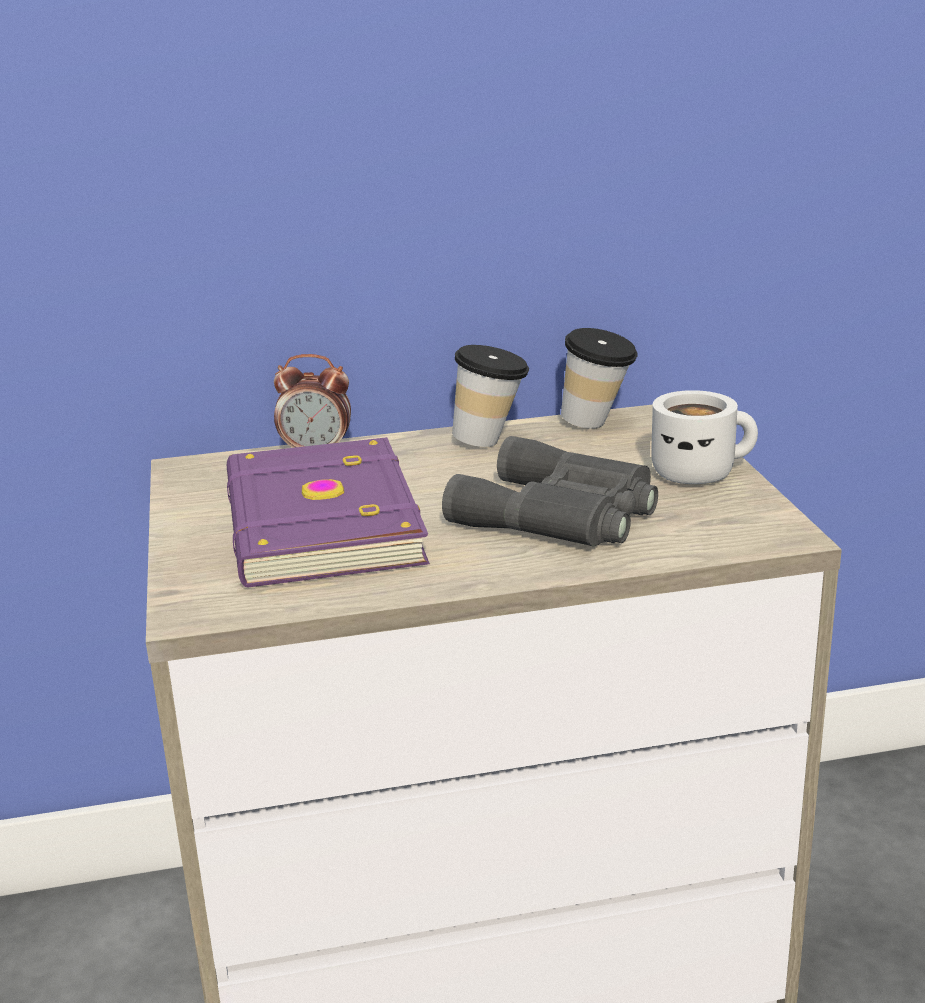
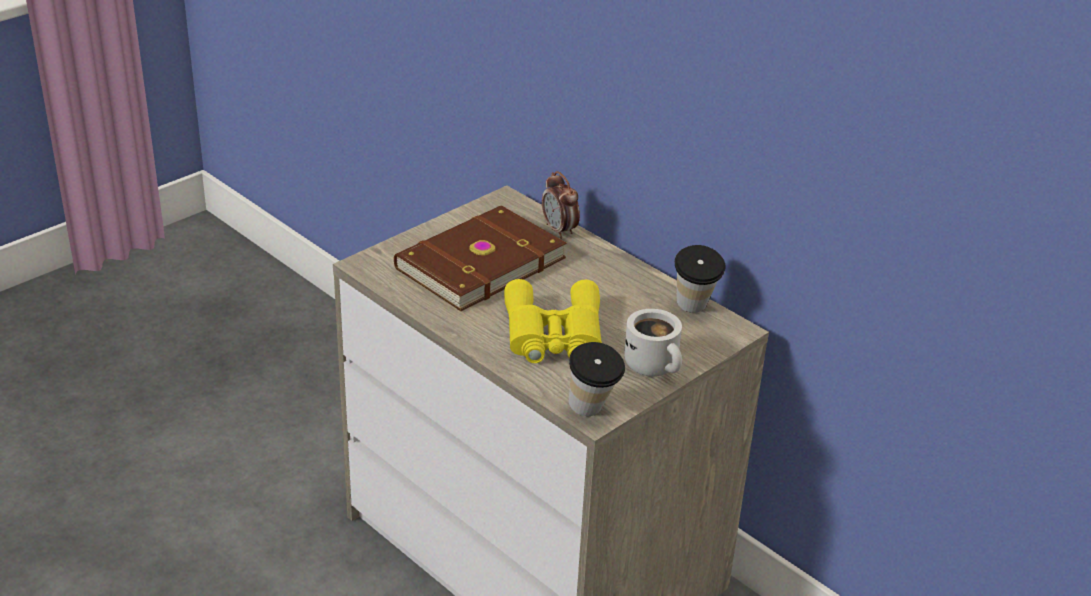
camera: 55 degrees right, 10 degrees up
purple book [227,437,430,587] -> brown book [394,206,566,311]
grey binoculars [442,436,658,546] -> yellow binoculars [504,279,602,363]
cup [452,345,529,447] -> cup moved to [569,342,625,416]

